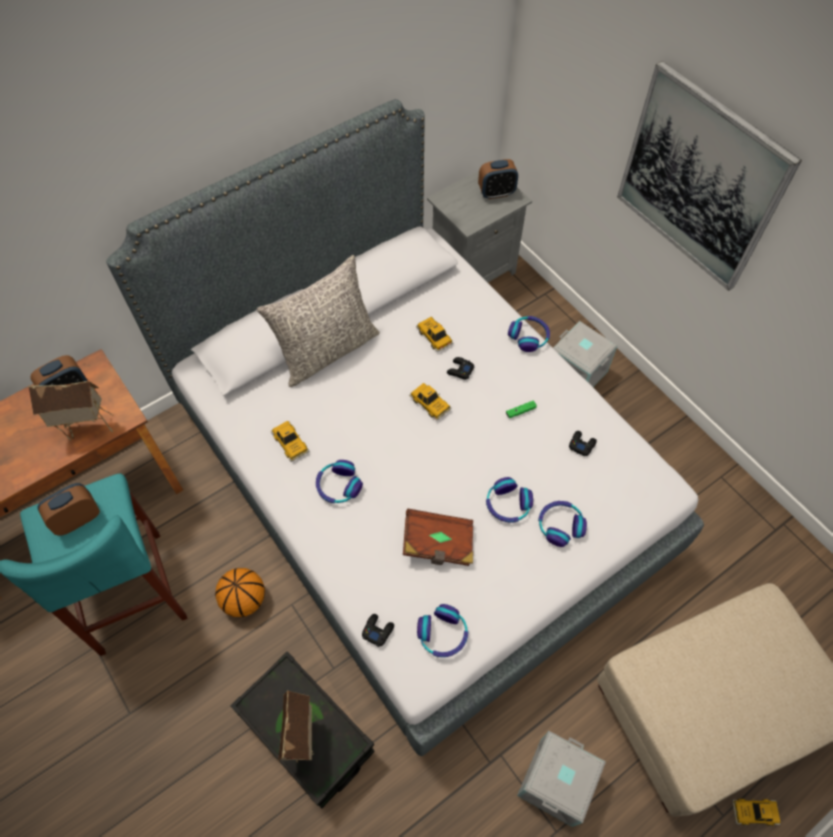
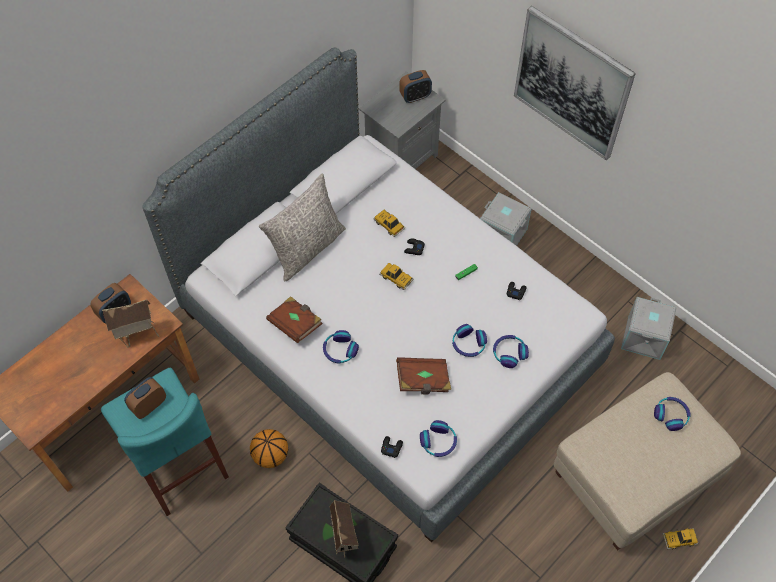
camera: 10 degrees left, 0 degrees up
toy car [271,421,309,462] -> brown book [266,296,323,343]
headphones [508,316,550,352] -> headphones moved to [654,397,690,431]
grey storage box [517,731,606,827] -> grey storage box moved to [621,297,677,360]

